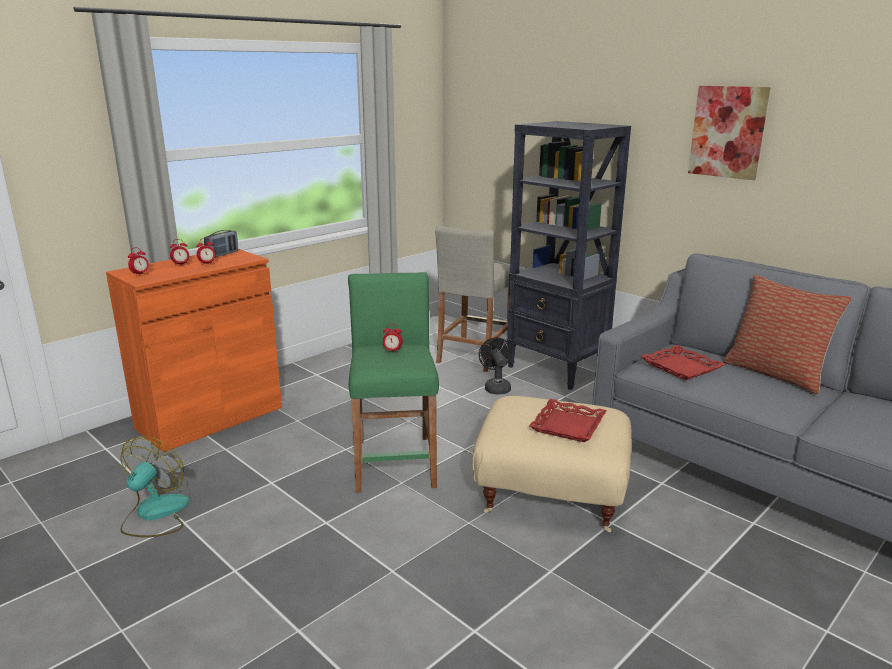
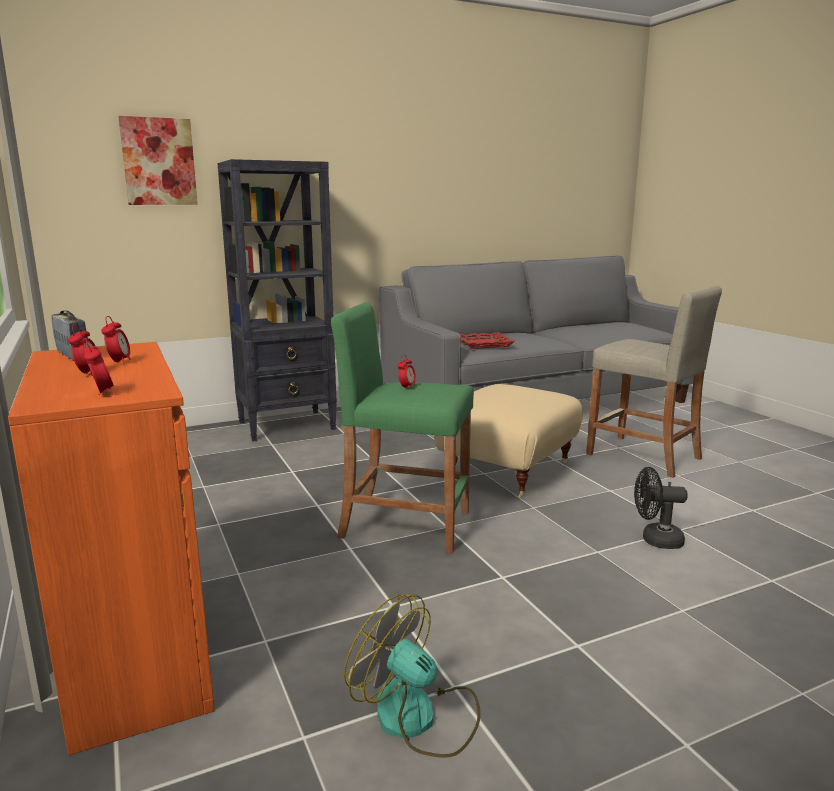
camera: 70 degrees left, 5 degrees down
beige stool [435,225,510,372] -> beige stool moved to [586,286,722,478]
black fan [479,338,512,394] -> black fan moved to [634,467,687,549]
red tray [529,399,607,442] -> none
picture [688,86,770,180] -> picture moved to [118,116,198,205]
pillow [723,275,852,394] -> none

